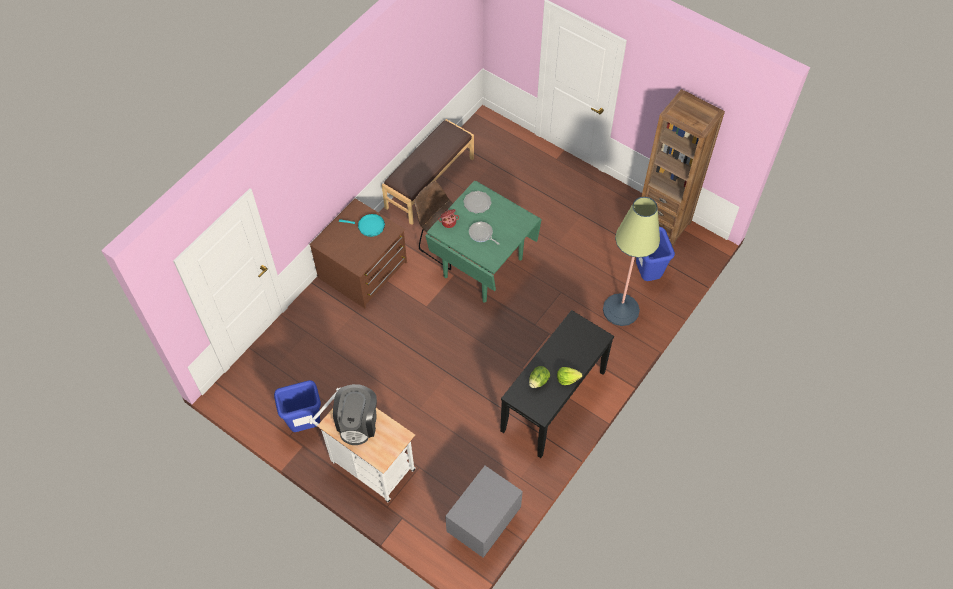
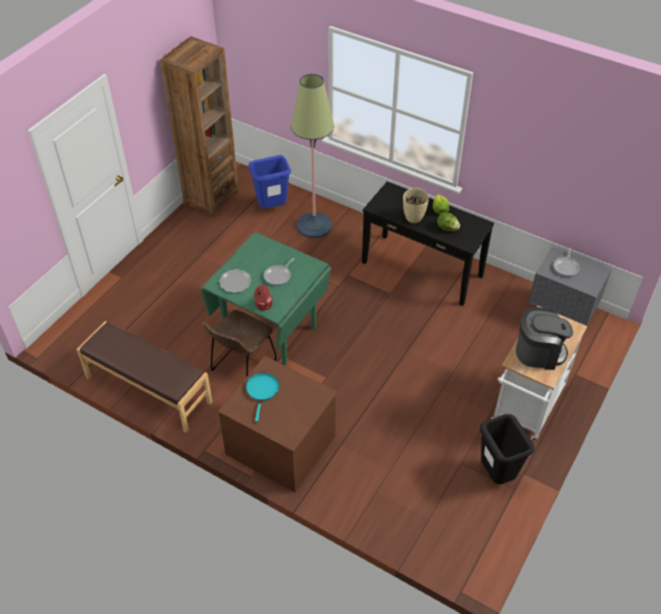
camera: 95 degrees left, 10 degrees down
blue trash can [274,380,321,432] -> black trash can [480,414,534,484]
none -> beige vase [403,188,429,223]
none -> frying pan [554,248,580,277]

